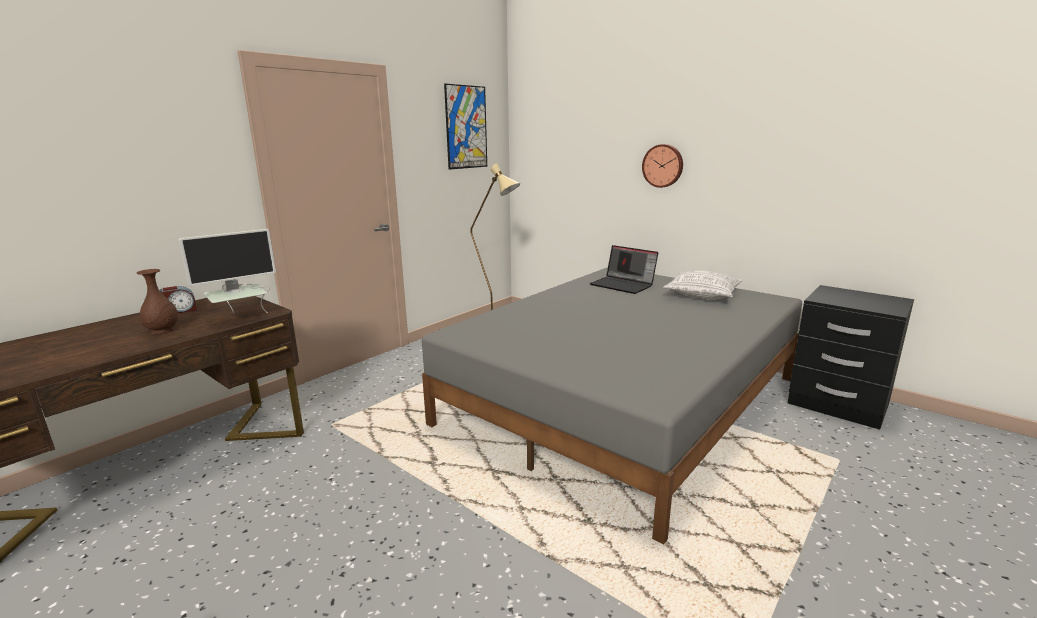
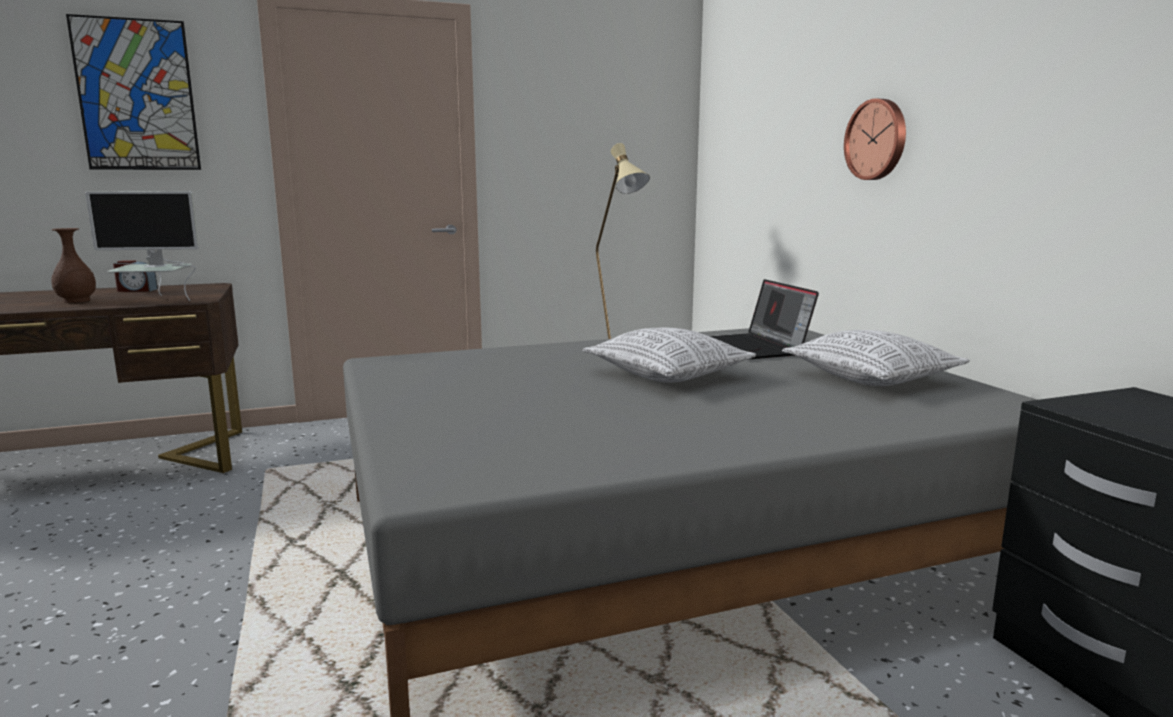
camera: 30 degrees right, 5 degrees down
picture [444,84,487,170] -> picture moved to [66,14,201,170]
none -> pillow [583,328,756,383]

